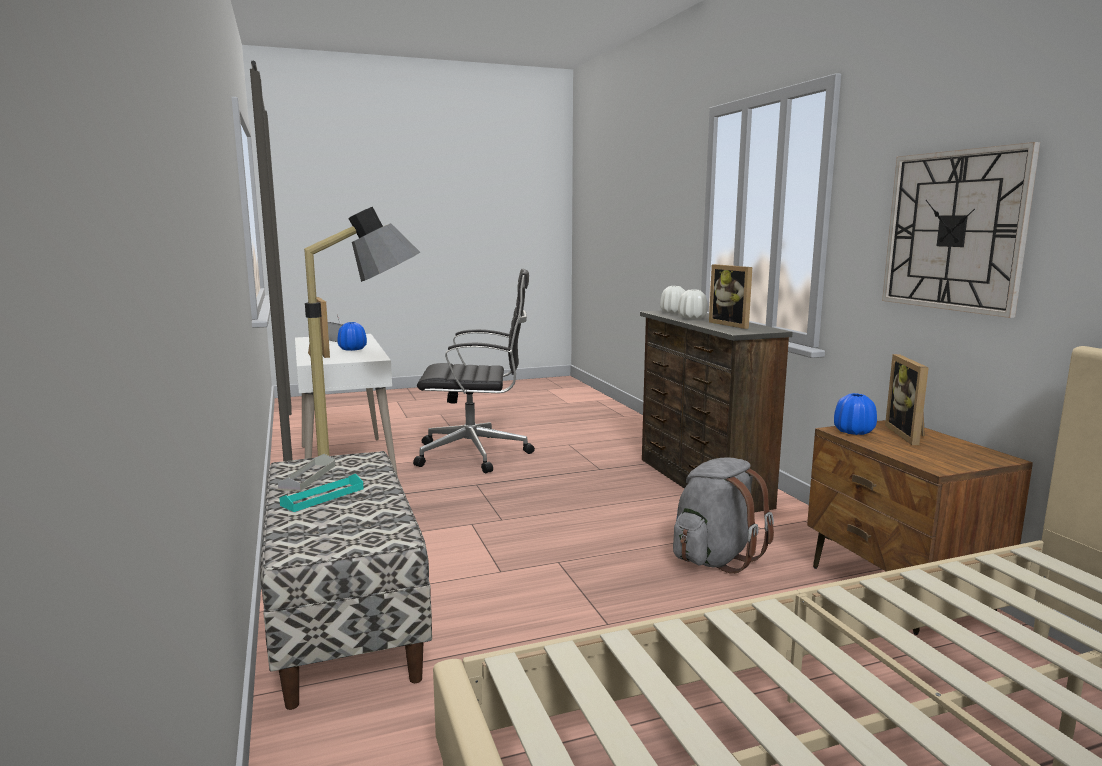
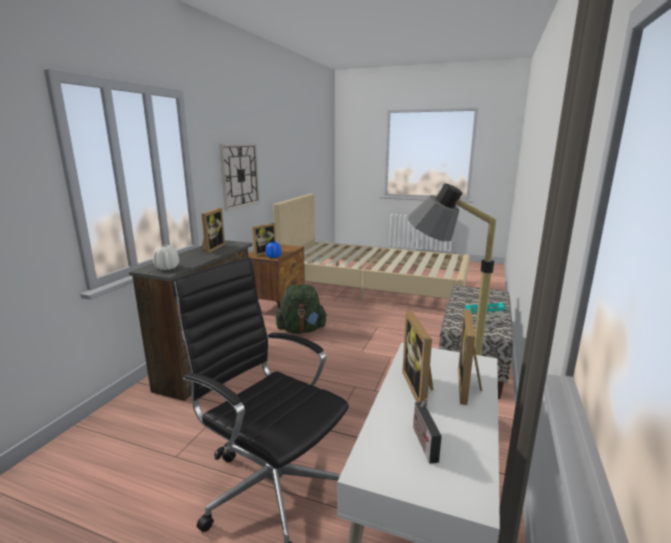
camera: 140 degrees left, 5 degrees up
blue vase [337,322,367,351] -> picture frame [402,311,433,407]
grey backpack [673,457,774,574] -> green backpack [276,285,327,334]
white vase [678,290,708,319] -> none

